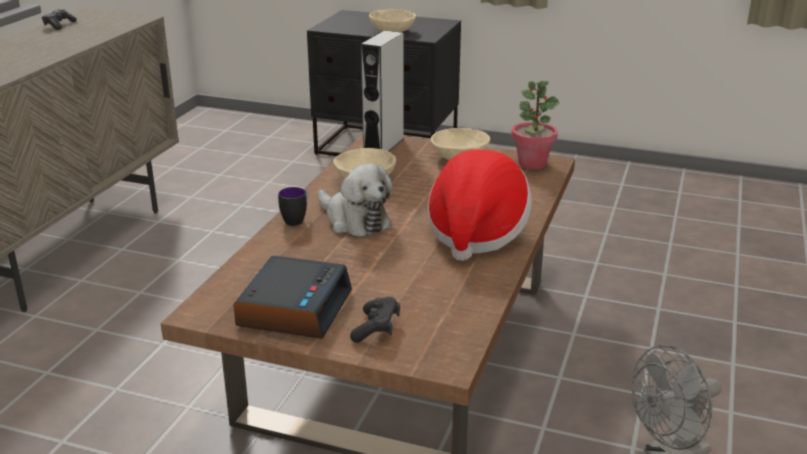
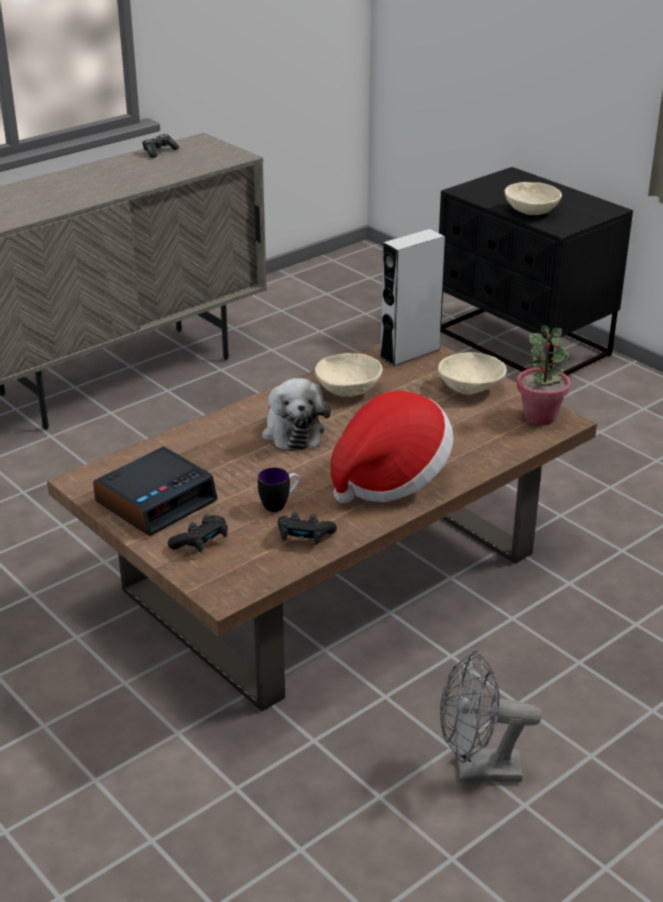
camera: 30 degrees right, 5 degrees up
mug [278,187,309,226] -> mug moved to [258,468,300,512]
none -> black game controller [278,512,337,545]

